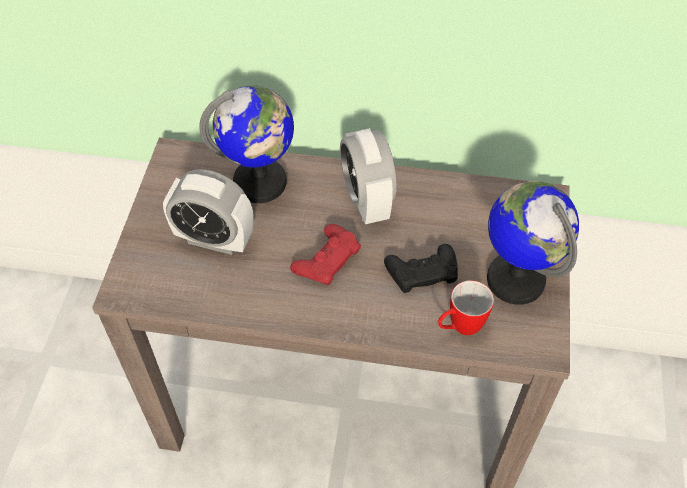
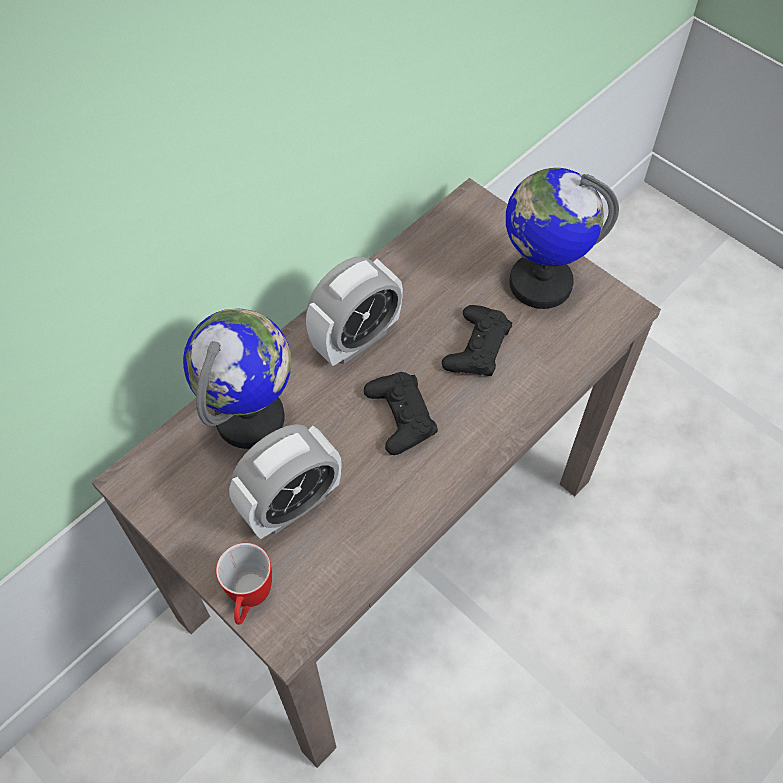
camera: 55 degrees left, 5 degrees up
red game controller [290,224,361,286] -> black game controller [364,372,438,455]
alarm clock [340,128,397,224] -> alarm clock turned 60 degrees counterclockwise [306,257,403,366]
mug [438,280,494,335] -> mug moved to [216,543,272,625]

